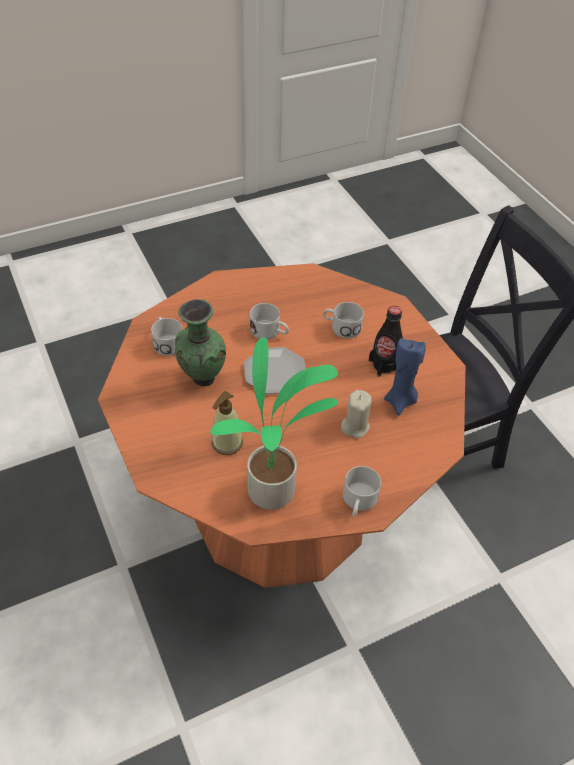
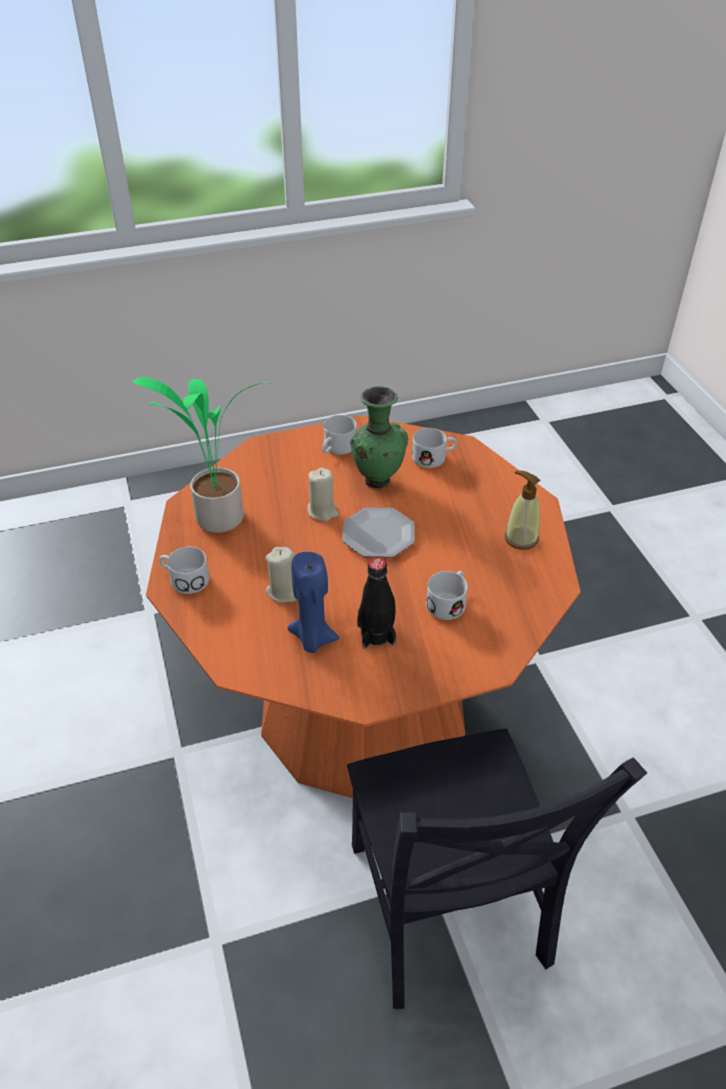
camera: 100 degrees right, 5 degrees down
soap dispenser [211,391,243,455] -> soap dispenser moved to [505,470,540,550]
white mug [250,303,289,340] -> white mug moved to [322,415,357,455]
none -> beige candle [307,468,339,522]

